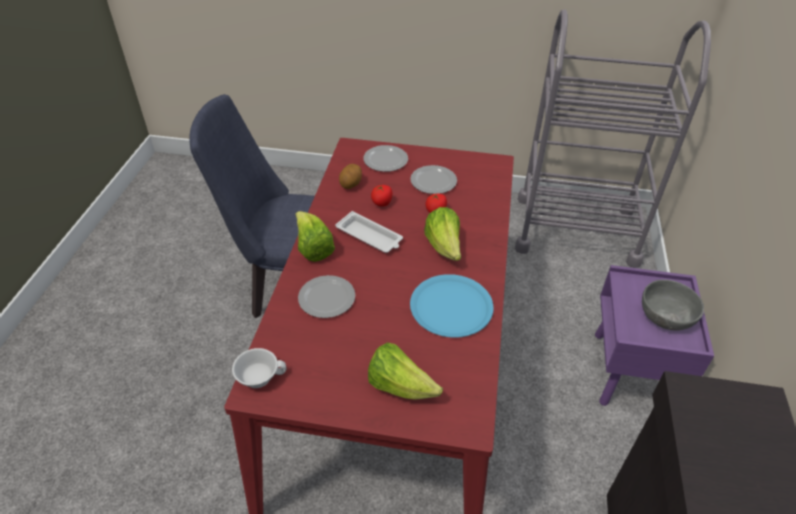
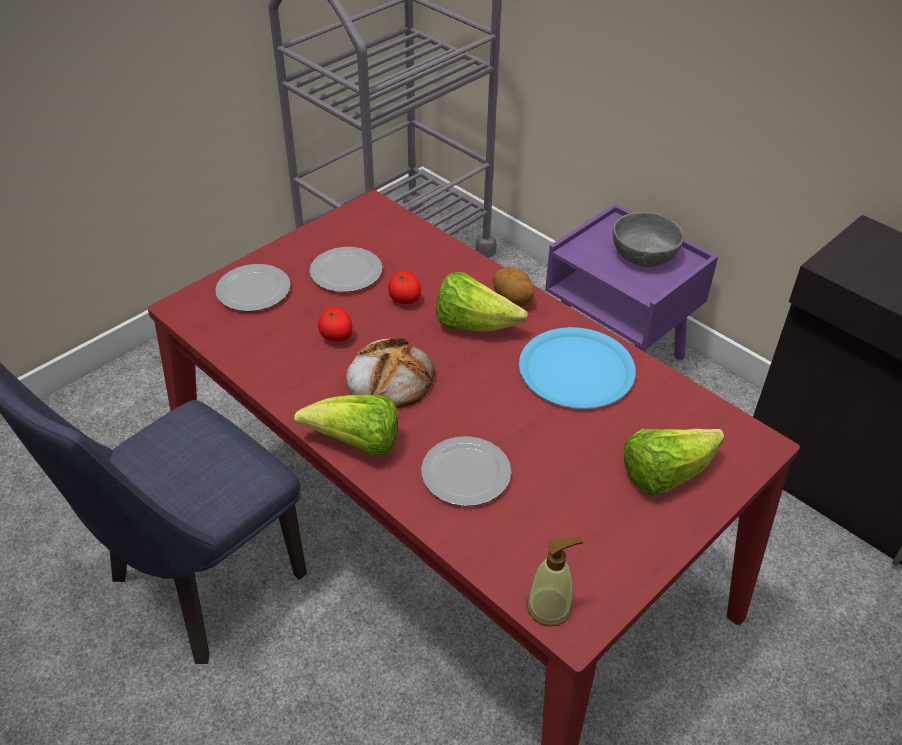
camera: 55 degrees left, 0 degrees up
white cup [232,348,286,388] -> soap dispenser [526,537,583,626]
white tray [335,211,403,253] -> bread [346,338,435,408]
potato [339,164,362,189] -> potato moved to [493,267,534,307]

